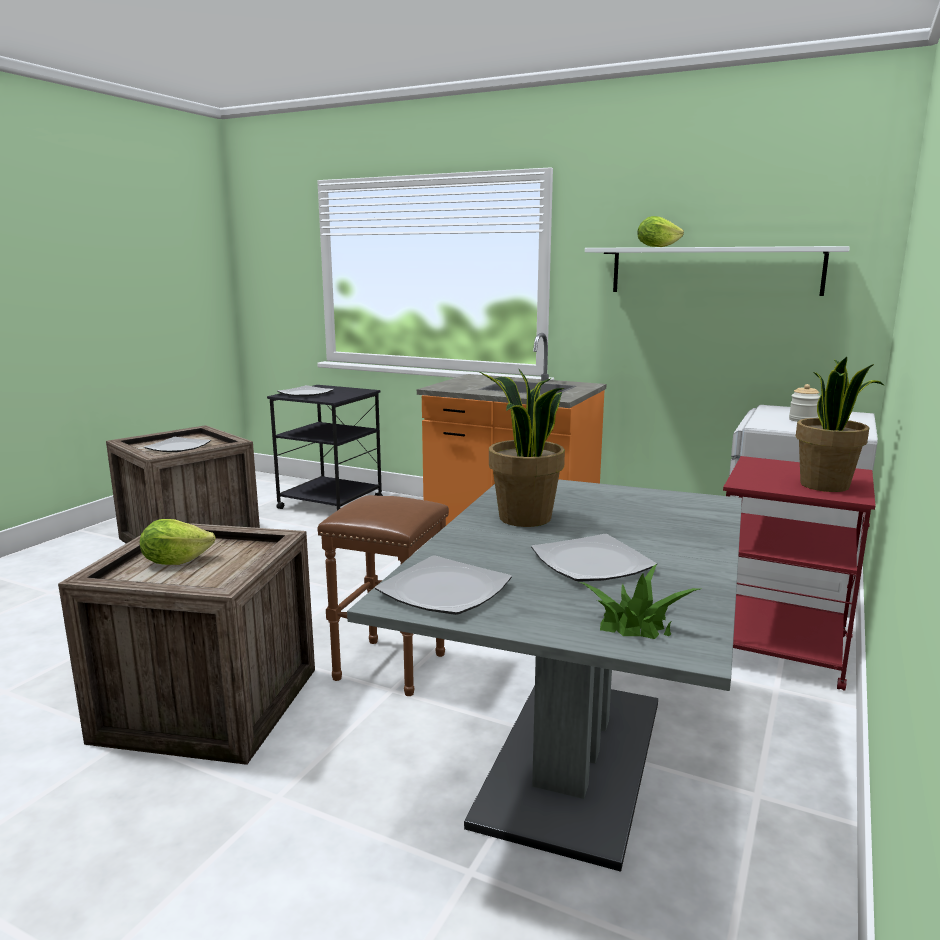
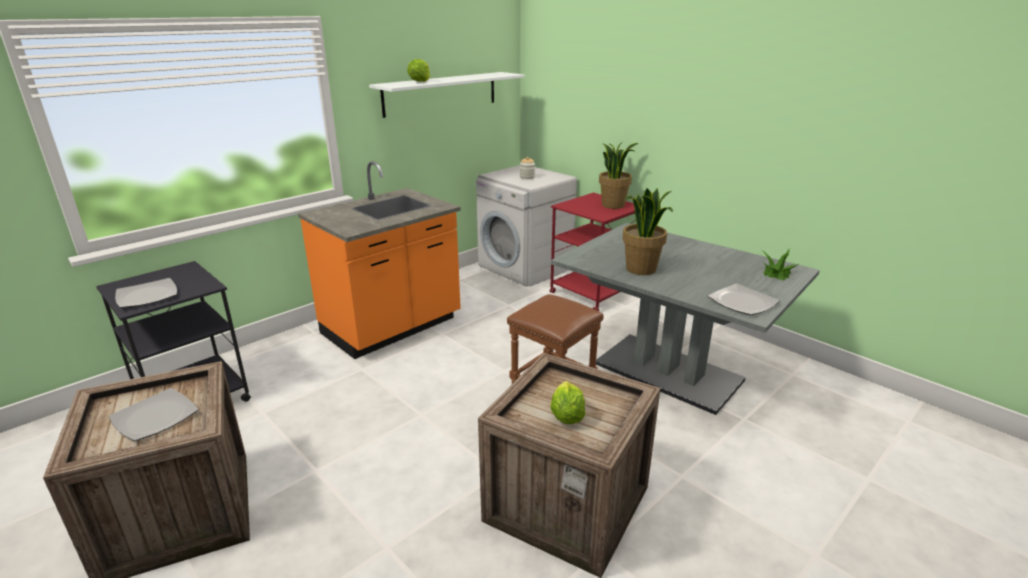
camera: 70 degrees left, 10 degrees up
plate [531,534,657,582] -> none

